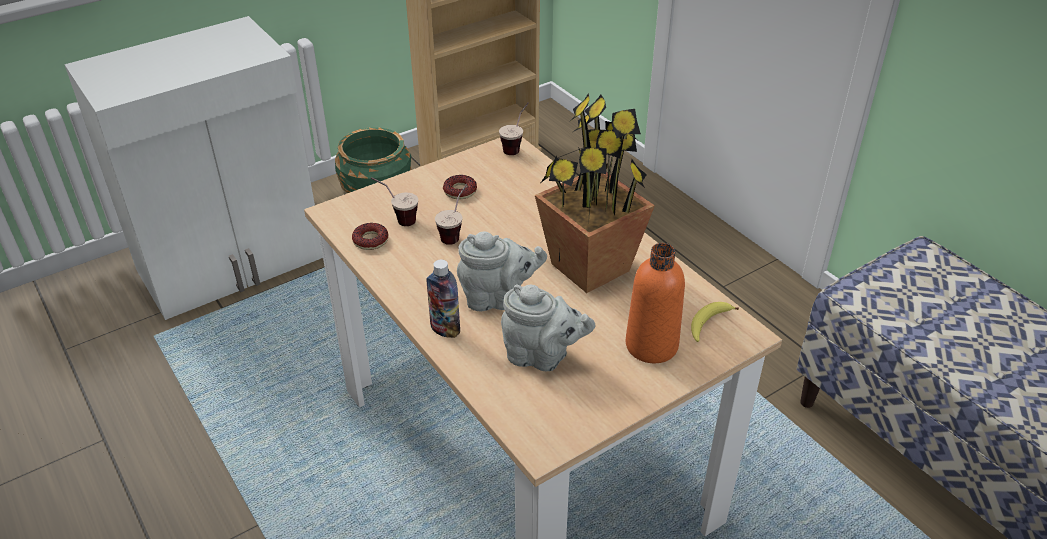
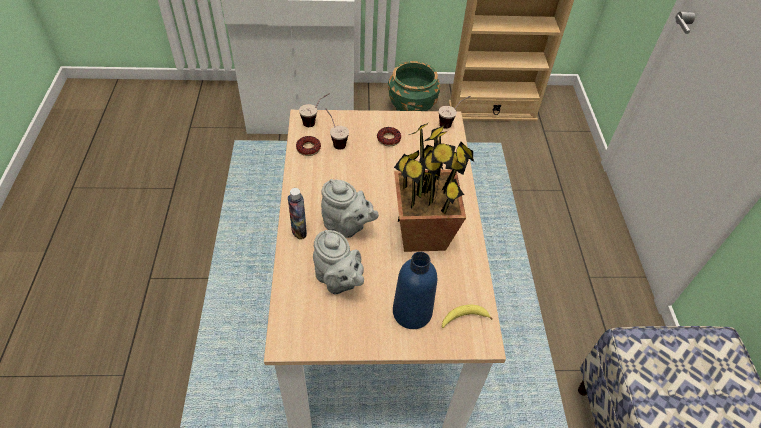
camera: 30 degrees right, 10 degrees up
cup [435,184,467,245] -> cup moved to [299,93,330,127]
orange bottle [625,243,685,363] -> blue bottle [393,252,437,329]

